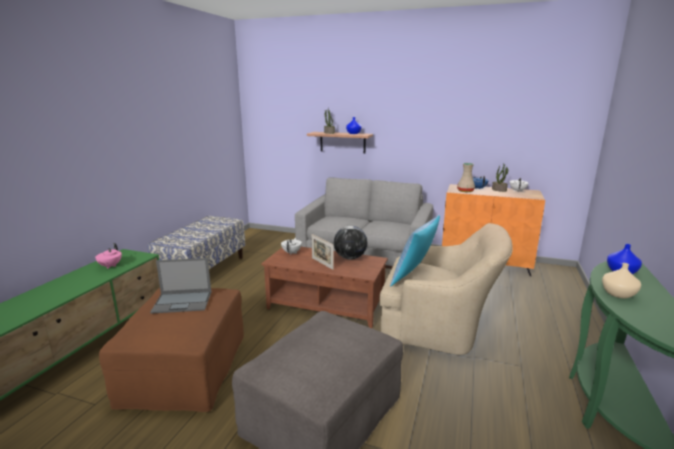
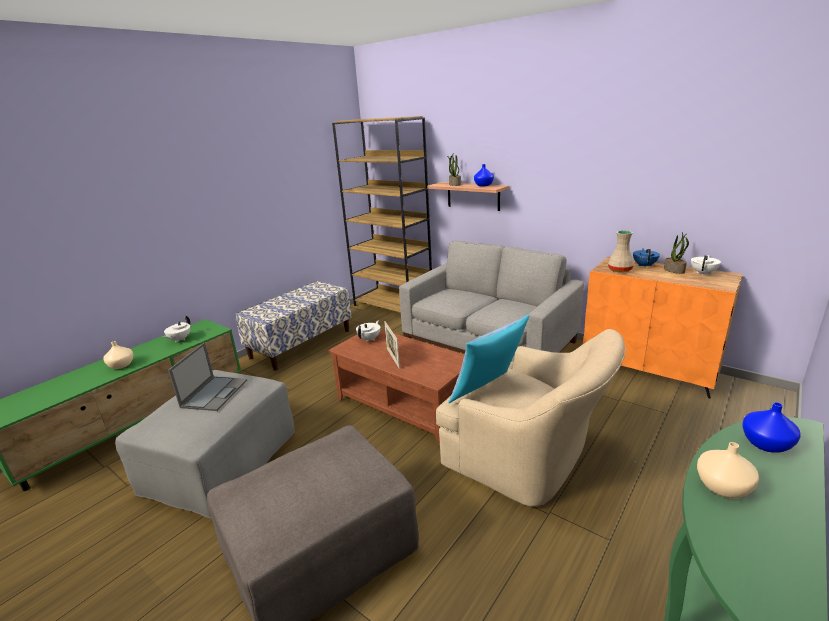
camera: 20 degrees right, 5 degrees up
pink teapot [95,243,122,269] -> white teapot [162,315,191,343]
brown ottoman [99,288,244,412] -> grey ottoman [115,370,295,519]
laptop [150,258,211,314] -> laptop turned 90 degrees counterclockwise [168,343,247,411]
globe [334,226,367,259] -> none
none -> beige vase [103,341,133,369]
none -> brown bookcase [332,116,432,313]

